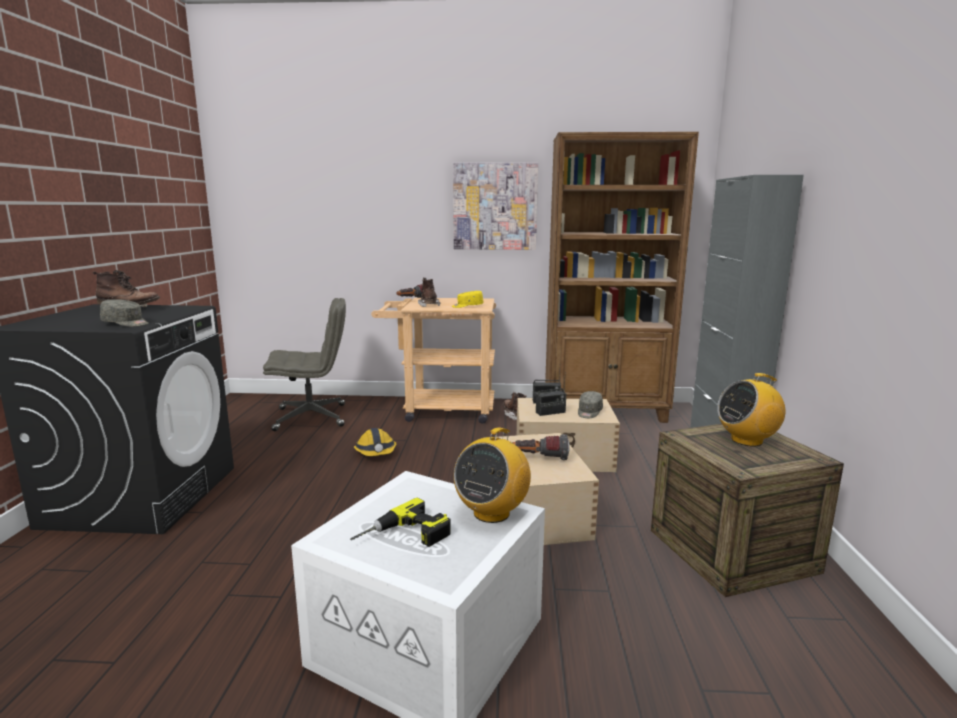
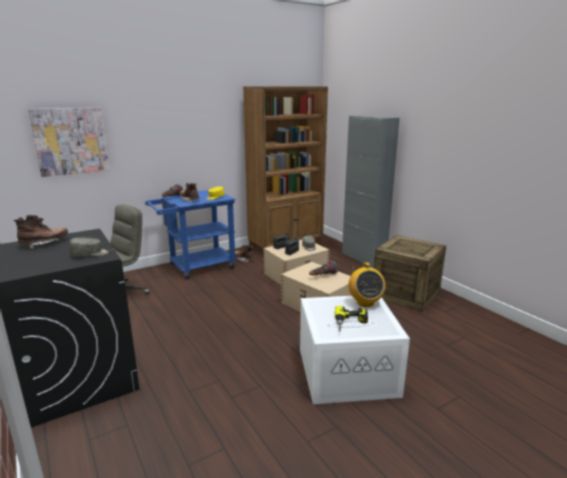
camera: 35 degrees left, 5 degrees up
hard hat [354,428,396,456] -> none
beige cart [371,298,496,424] -> blue cart [145,190,236,279]
picture [453,163,538,250] -> picture moved to [28,107,110,177]
radio [717,373,785,447] -> none

